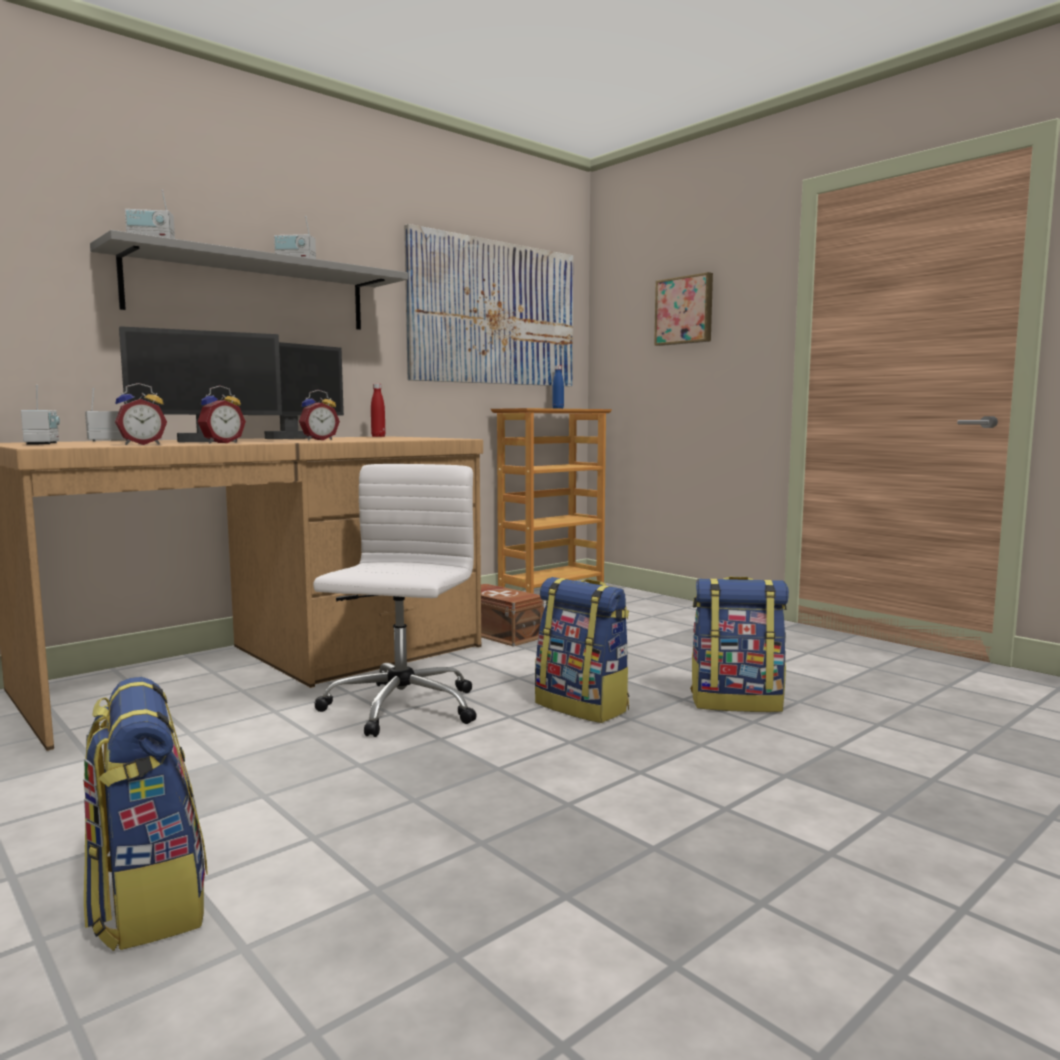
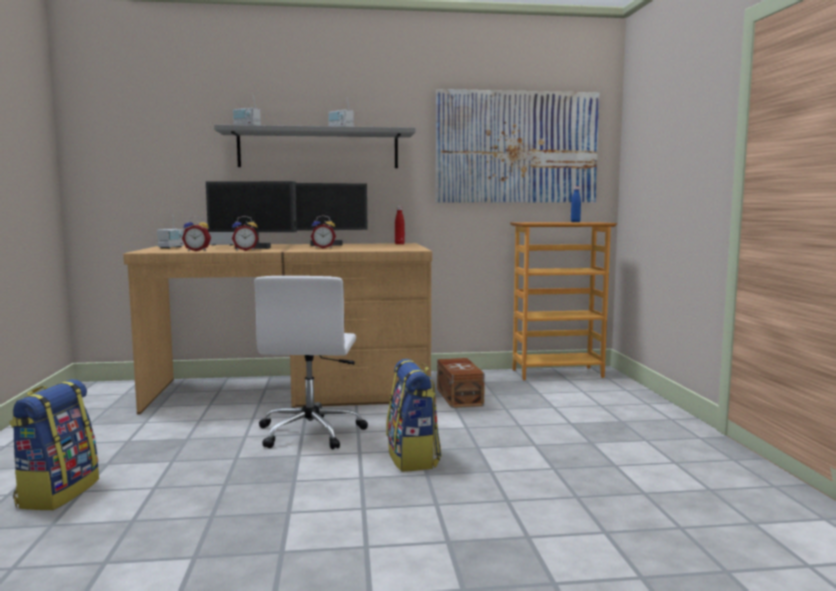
camera: 35 degrees right, 0 degrees up
white office chair [313,464,477,737] -> white office chair turned 135 degrees clockwise [254,276,368,449]
picture [654,272,713,346] -> none
backpack [690,576,789,712] -> none

